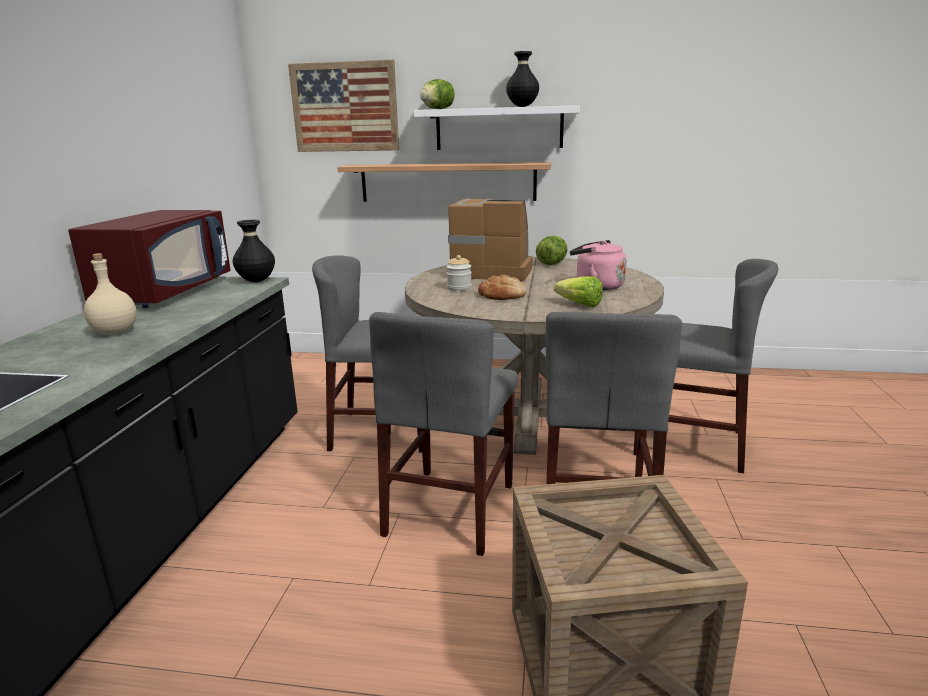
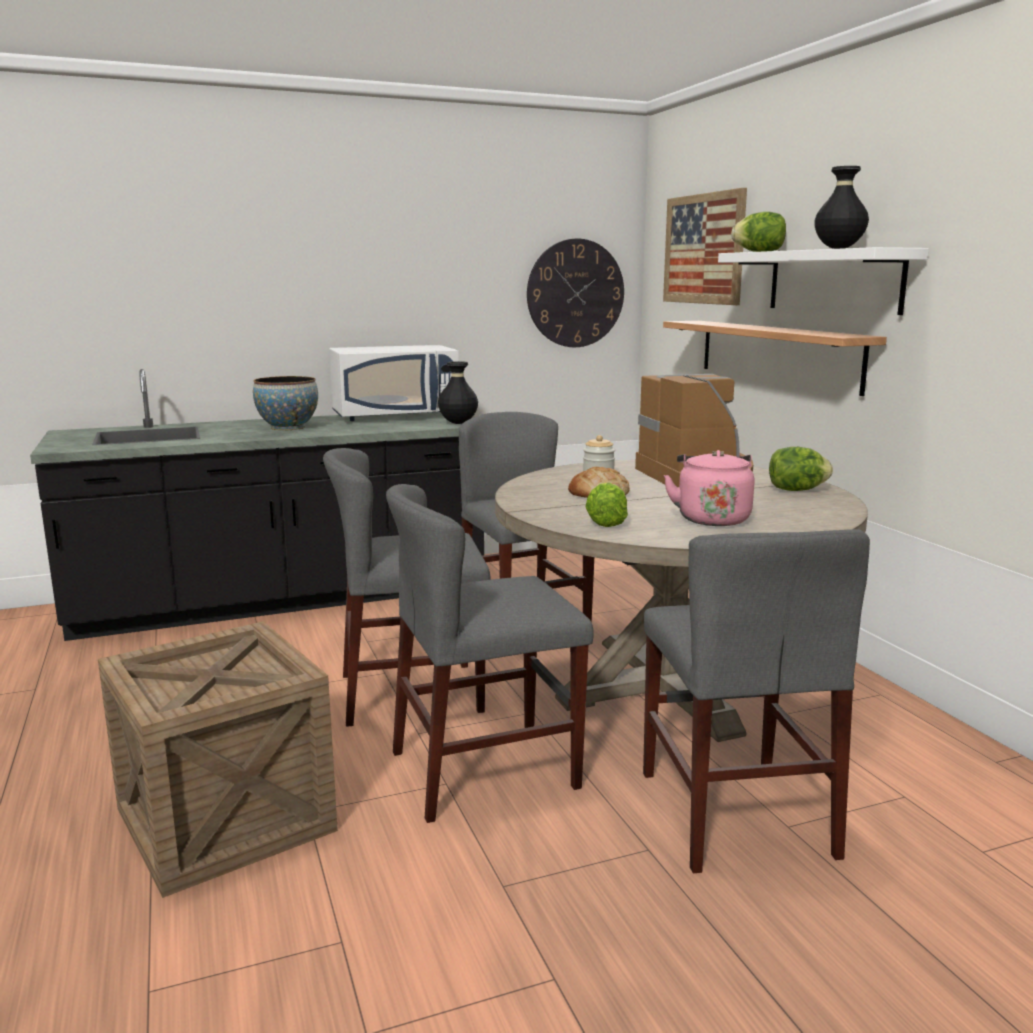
camera: 60 degrees right, 5 degrees down
red microwave [68,210,231,308] -> white microwave [329,345,459,421]
beige bottle [84,253,137,335] -> bowl [253,376,318,430]
none -> wall clock [527,239,624,347]

